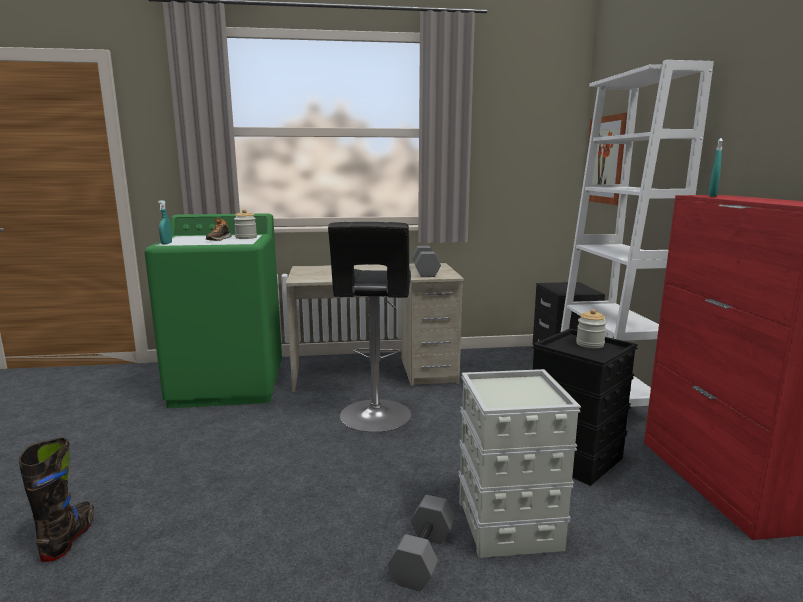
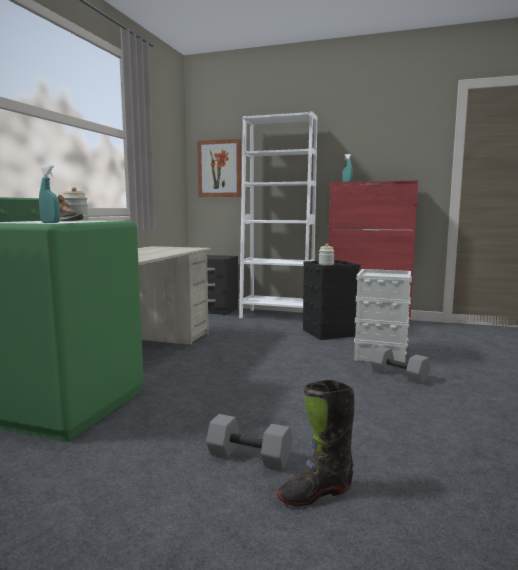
camera: 65 degrees left, 5 degrees down
black boot [19,438,94,562] -> black boot turned 45 degrees counterclockwise [276,379,354,506]
black stool [328,222,411,432] -> none
grey dumbbell [412,246,441,277] -> grey dumbbell moved to [206,414,292,470]

